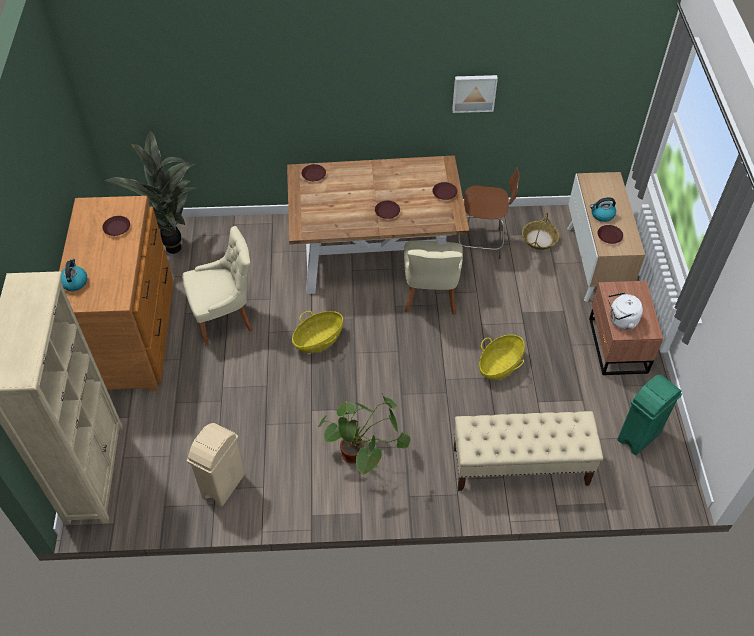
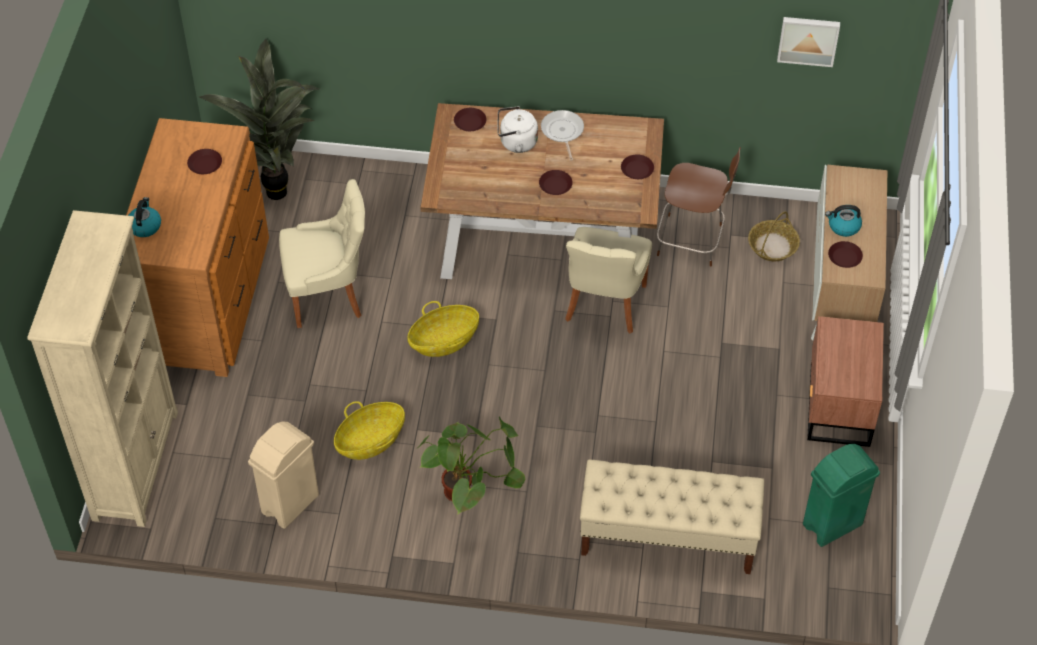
camera: 10 degrees right, 0 degrees up
picture [452,75,498,113] -> picture moved to [777,17,840,67]
basket [479,335,525,380] -> basket moved to [334,401,405,460]
white kettle [608,292,643,329] -> white kettle moved to [497,106,538,153]
none -> frying pan [541,110,584,161]

